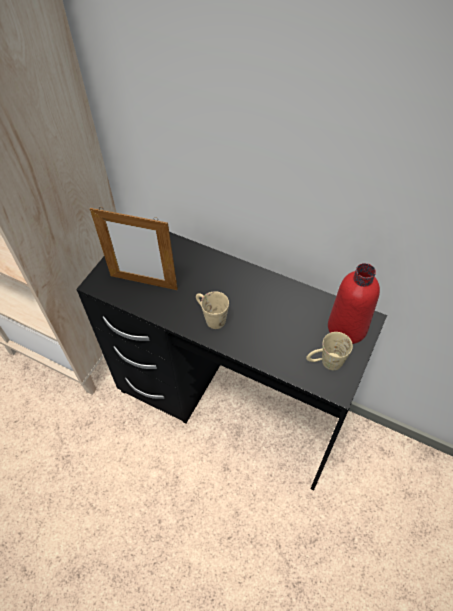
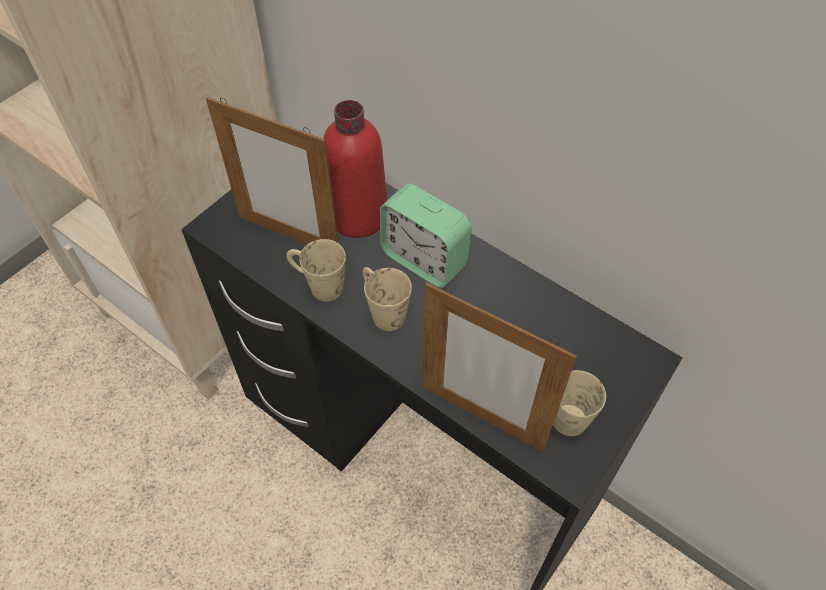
camera: 10 degrees right, 0 degrees up
red bottle [328,263,380,344] -> red bottle moved to [323,100,387,238]
none -> beige mug [286,239,346,302]
none -> alarm clock [380,184,472,288]
none -> picture frame [423,282,577,452]

